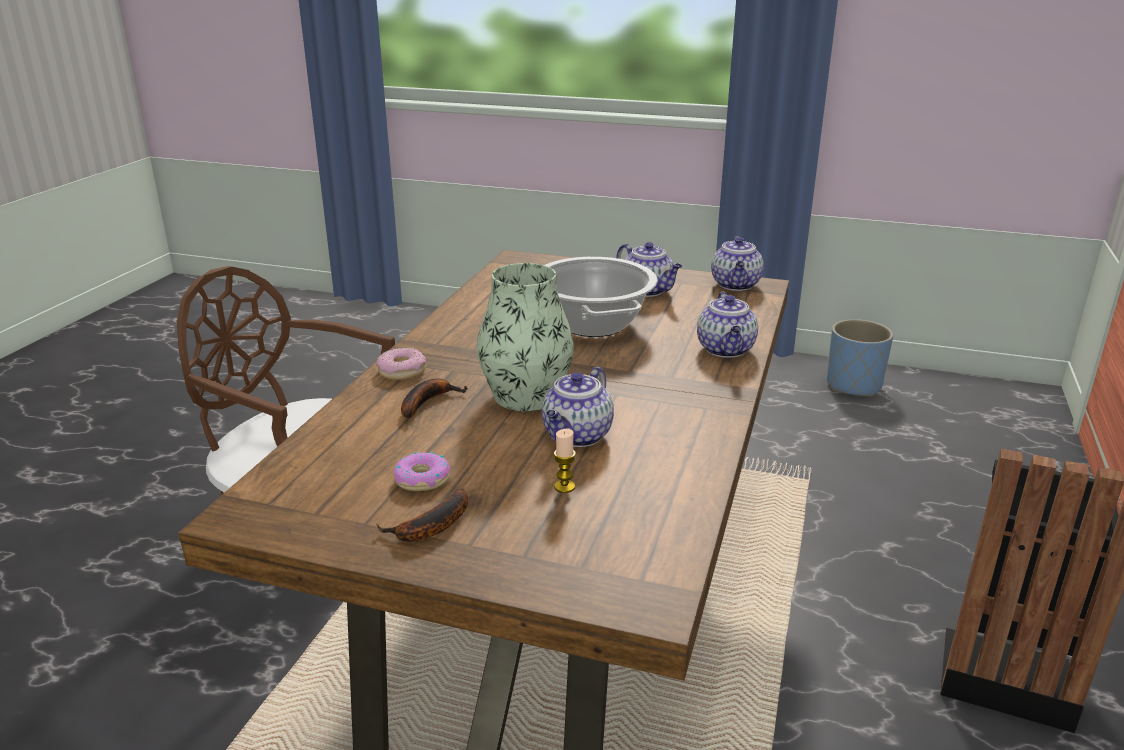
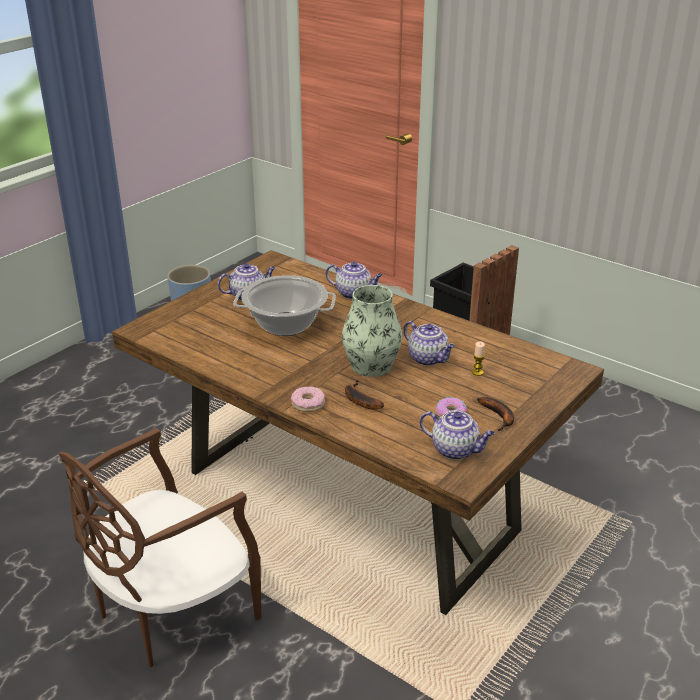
camera: 70 degrees left, 5 degrees up
teapot [711,236,764,291] -> teapot moved to [420,411,495,460]

